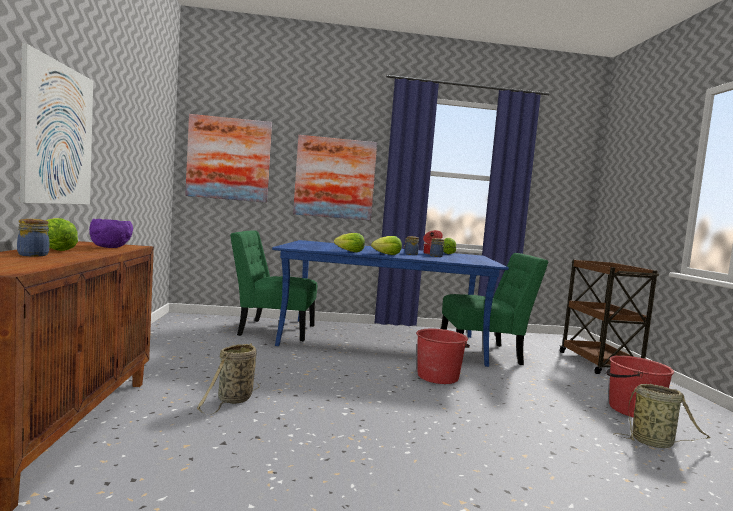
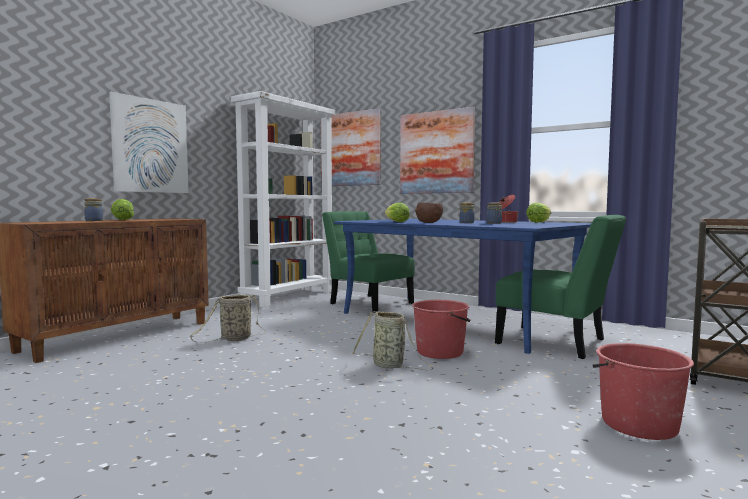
camera: 40 degrees right, 0 degrees up
purple bowl [89,219,133,248] -> none
lettuce [371,236,402,255] -> brown bowl [415,203,443,223]
basket [613,384,711,448] -> basket moved to [352,311,433,370]
none -> white bookcase [230,91,335,308]

